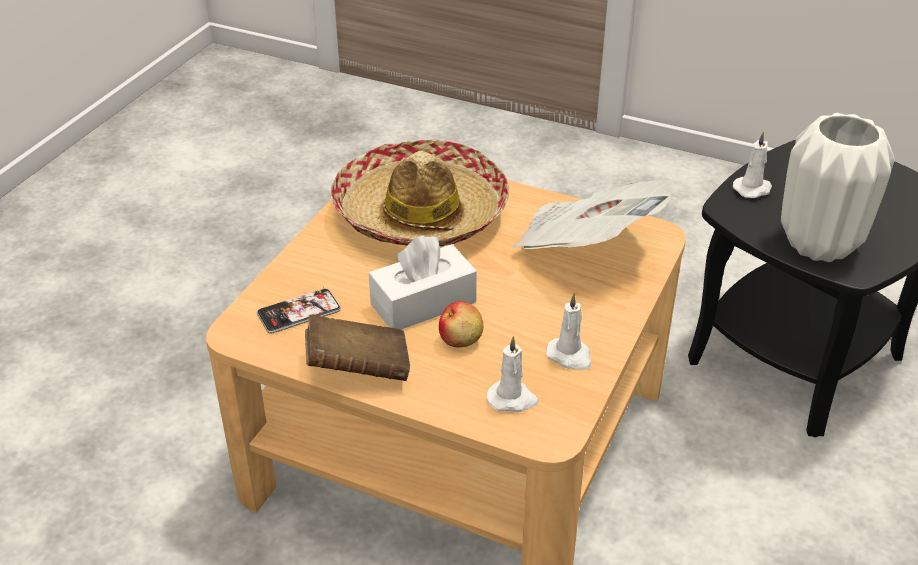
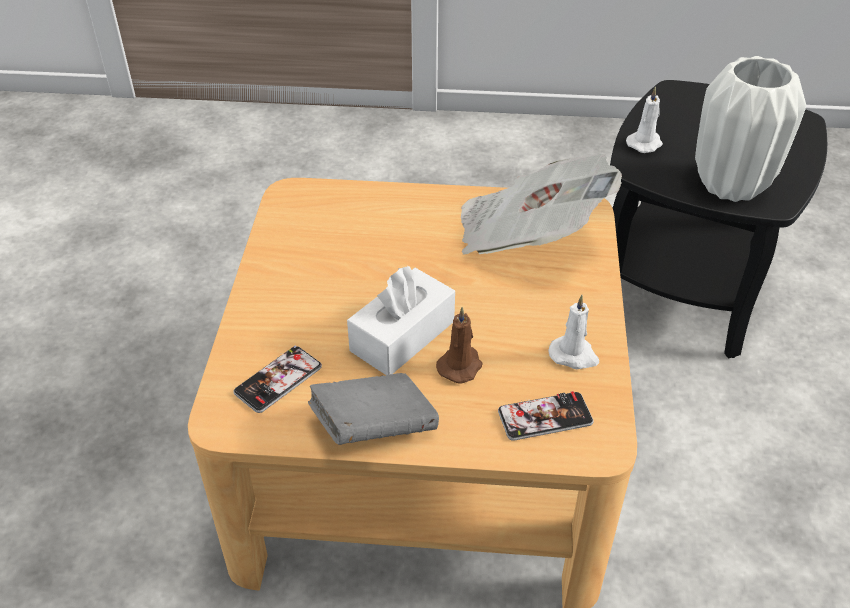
camera: 20 degrees left, 5 degrees up
brown book [305,315,410,381] -> grey book [308,373,439,445]
hat [331,139,509,246] -> none
apple [439,301,483,348] -> brown candle [436,307,483,384]
white candle [487,336,539,412] -> phone [498,391,594,441]

